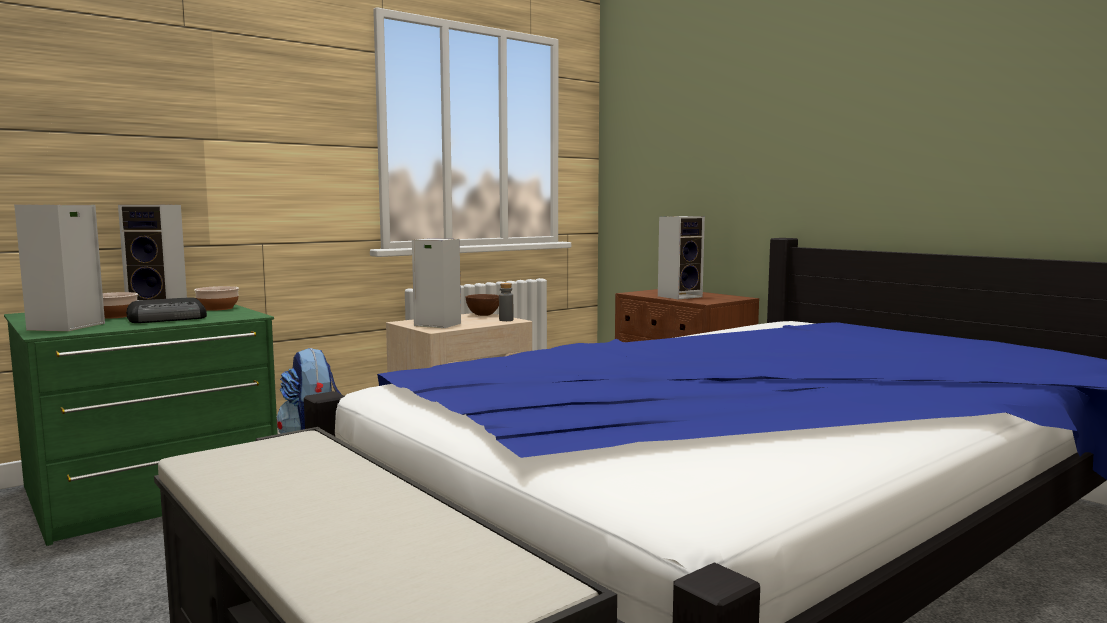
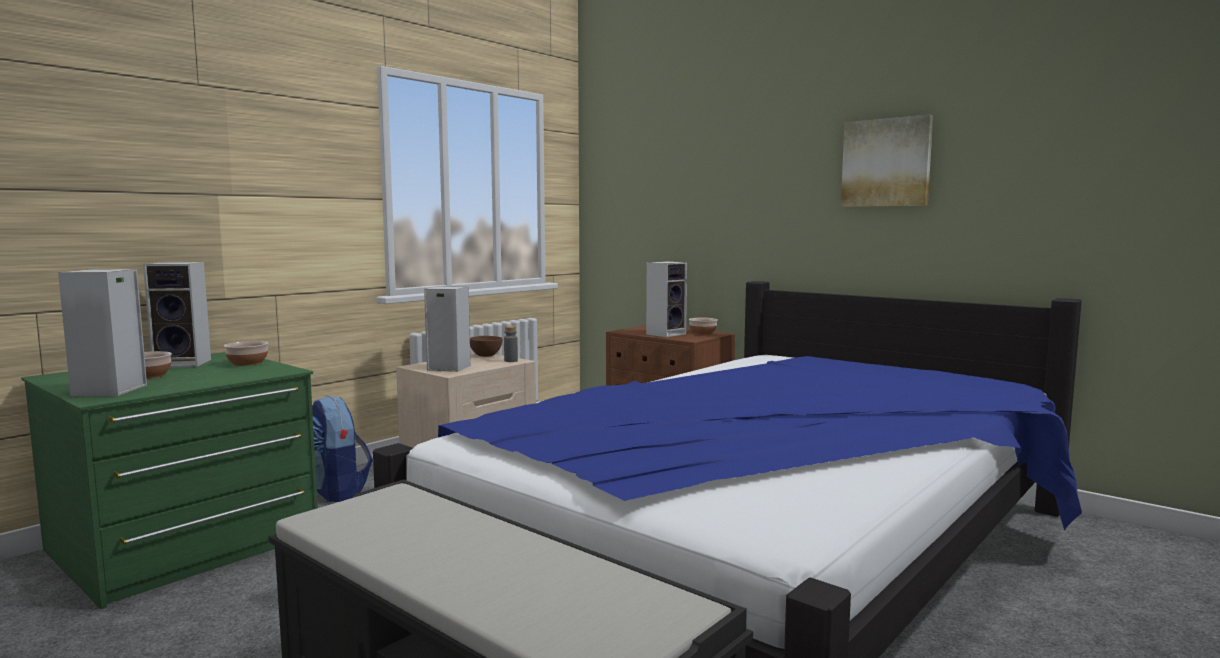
camera: 10 degrees left, 0 degrees up
radio [126,297,207,323] -> none
none -> bowl [689,318,717,335]
none -> picture [841,115,933,207]

